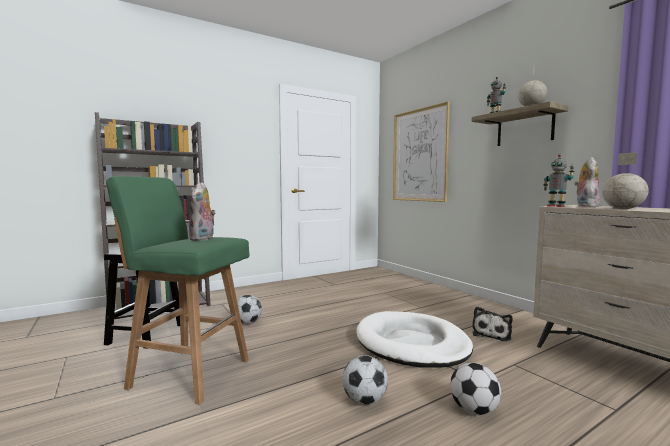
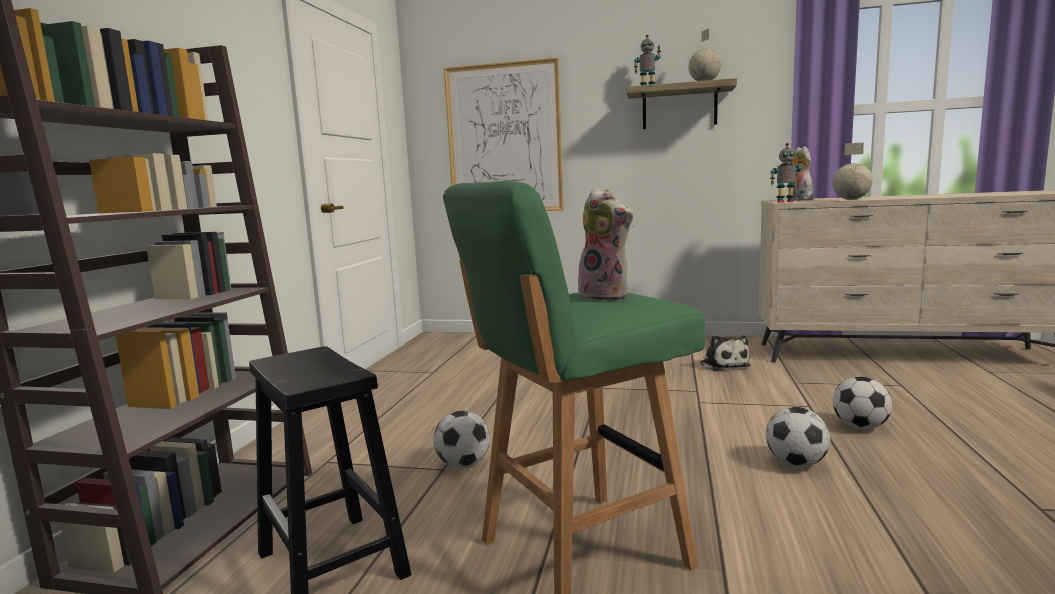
camera: 45 degrees left, 5 degrees up
white dog bed [356,311,473,368] -> none

